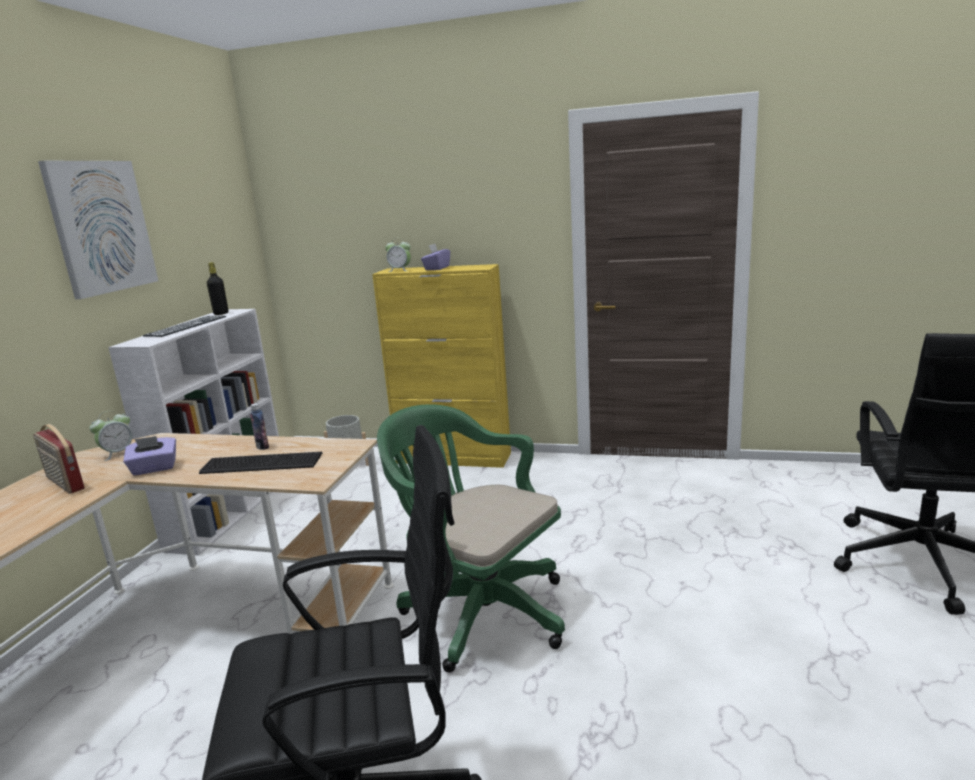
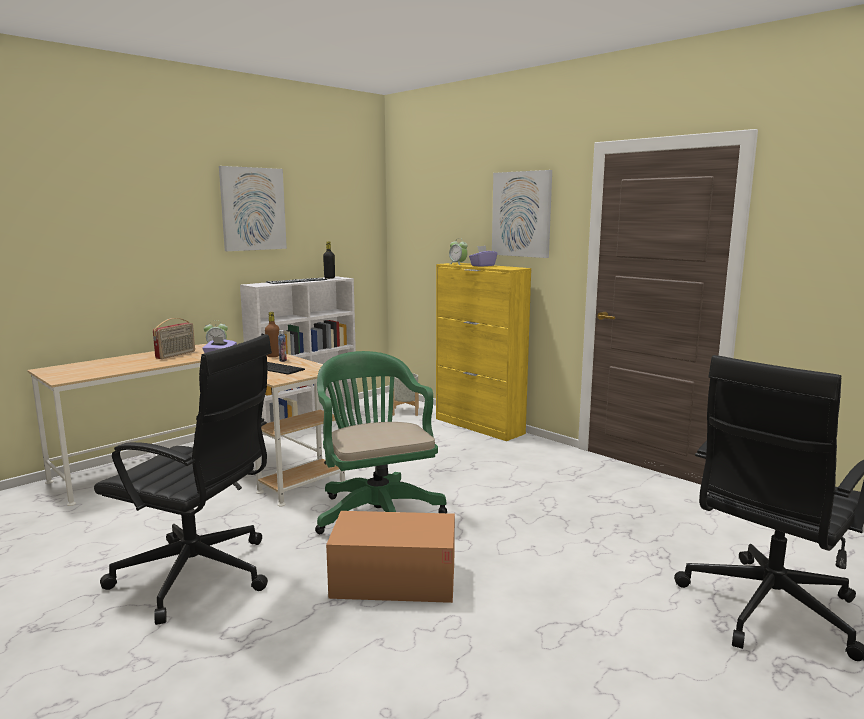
camera: 30 degrees right, 5 degrees down
radio [33,424,85,494] -> radio turned 135 degrees counterclockwise [153,318,195,359]
none -> brown bottle [265,312,280,357]
none -> cardboard box [326,511,455,603]
none -> picture [492,170,552,258]

